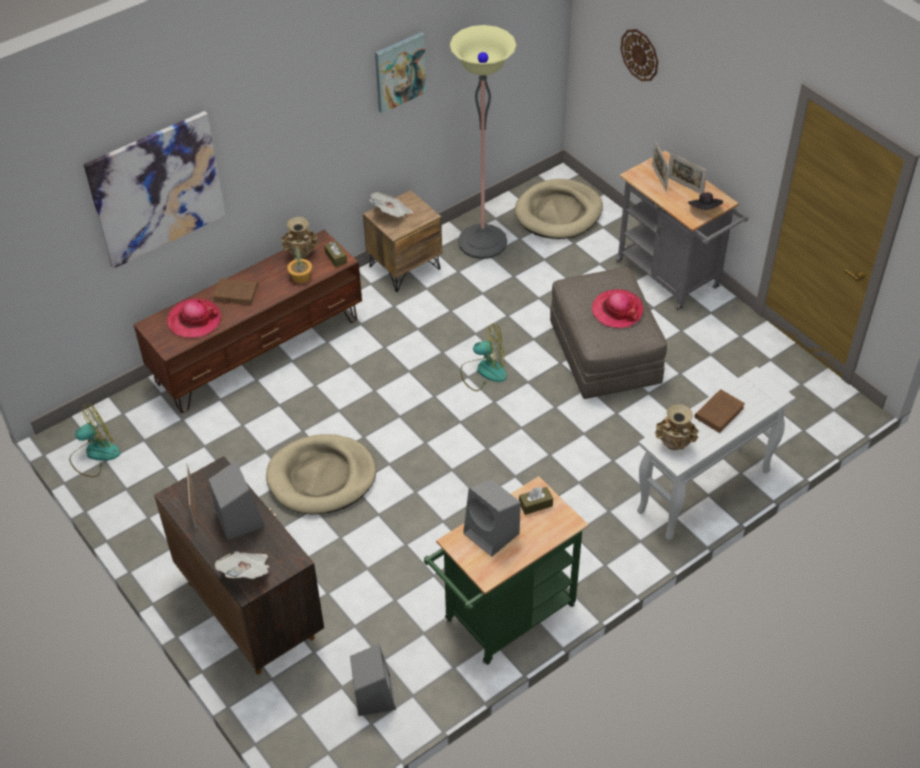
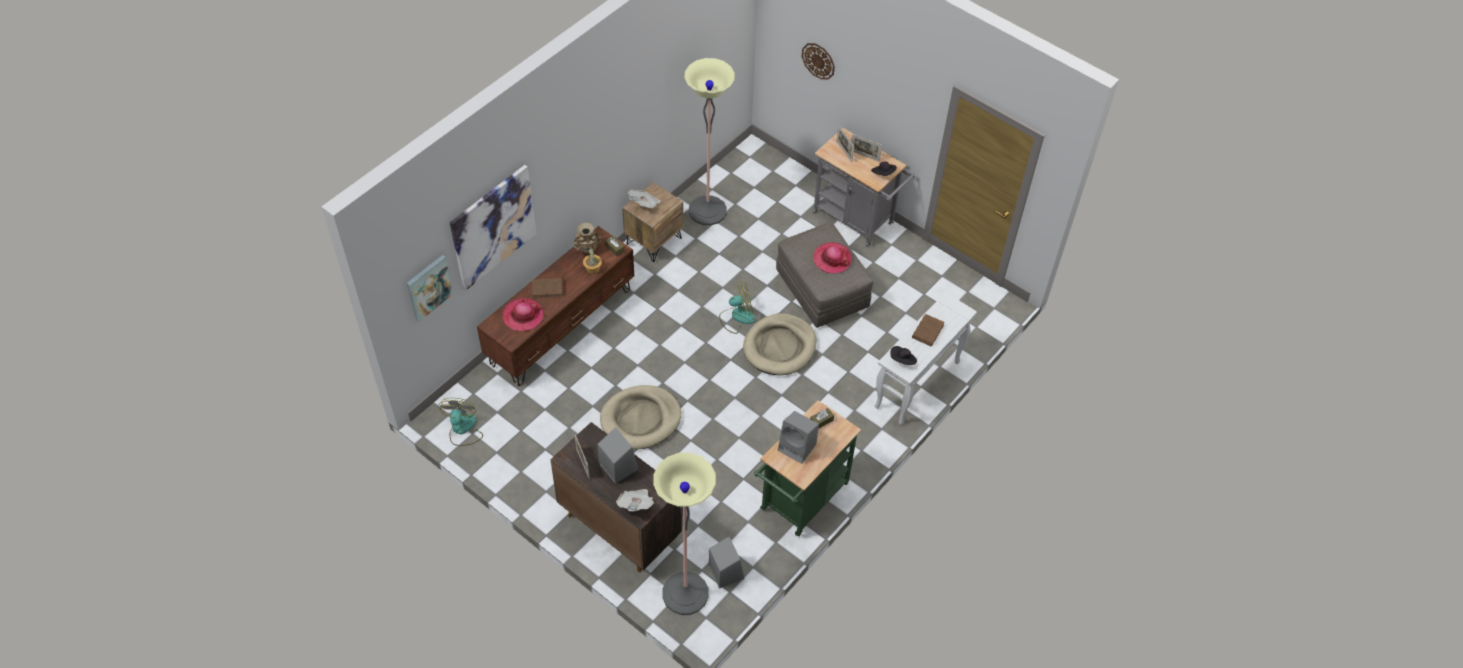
camera: 15 degrees left, 5 degrees up
fan [69,404,121,477] -> fan turned 45 degrees counterclockwise [439,398,483,446]
picture [375,32,427,113] -> picture moved to [407,255,453,322]
beige dog bed [514,179,603,239] -> beige dog bed moved to [743,313,816,375]
beige vase [655,404,699,450] -> black hat [890,346,917,365]
none -> floor lamp [653,453,716,615]

